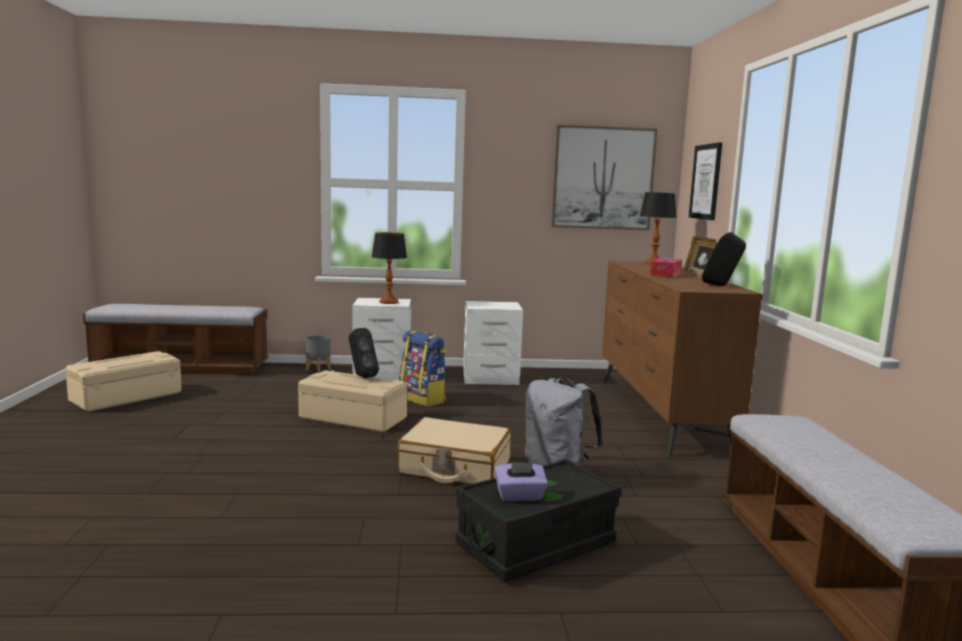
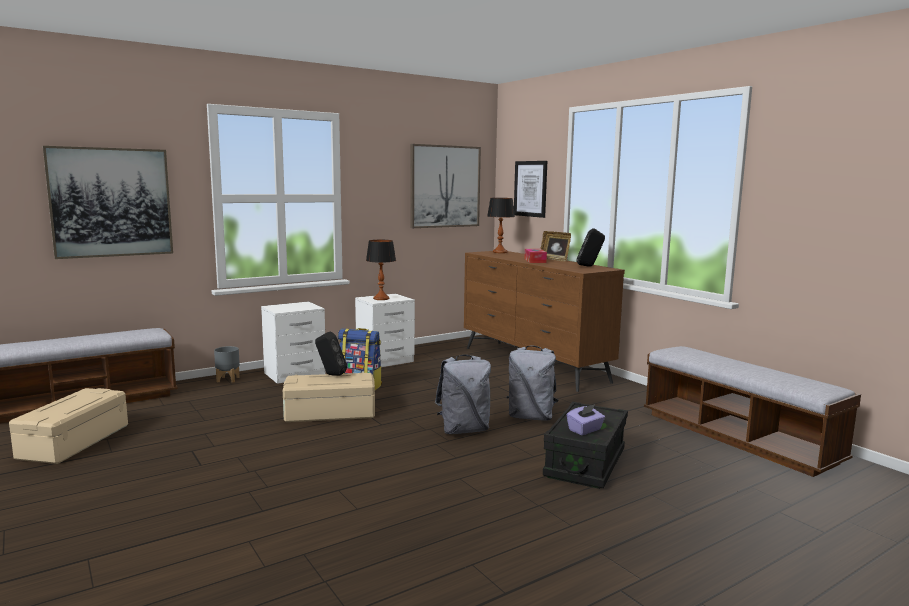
camera: 30 degrees left, 0 degrees up
table lamp [372,232,407,304] -> table lamp moved to [366,240,396,300]
beige suitcase [397,417,511,485] -> grey backpack [435,355,491,434]
none -> picture [43,146,173,259]

